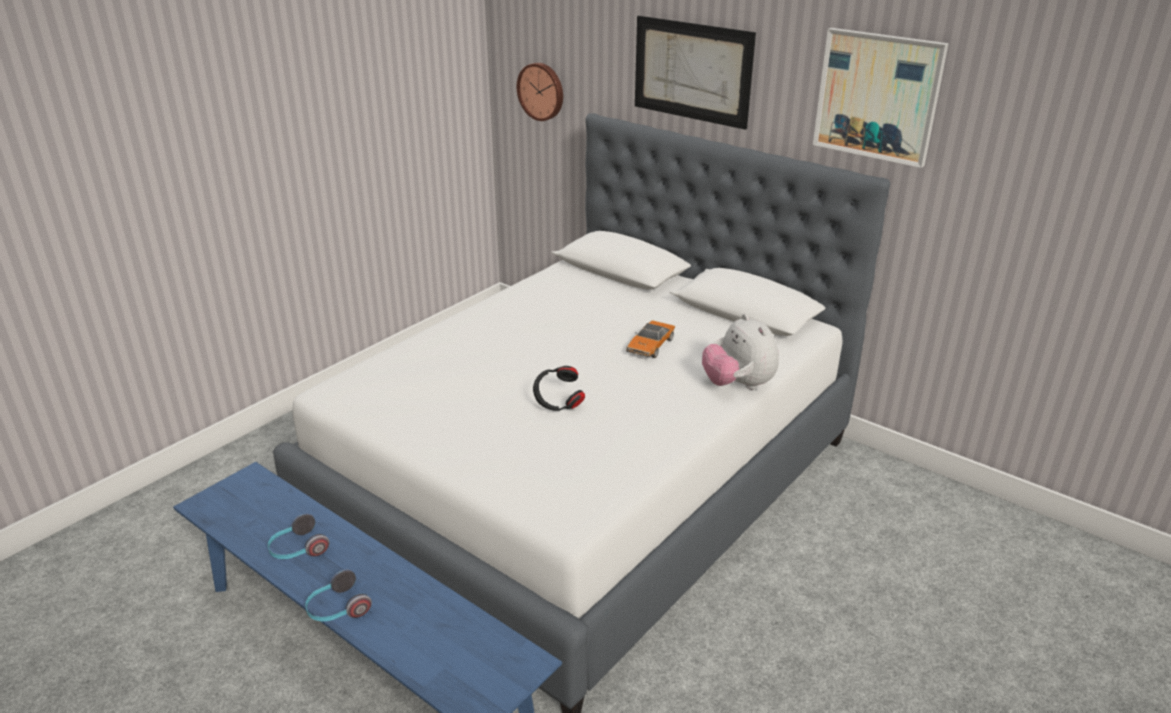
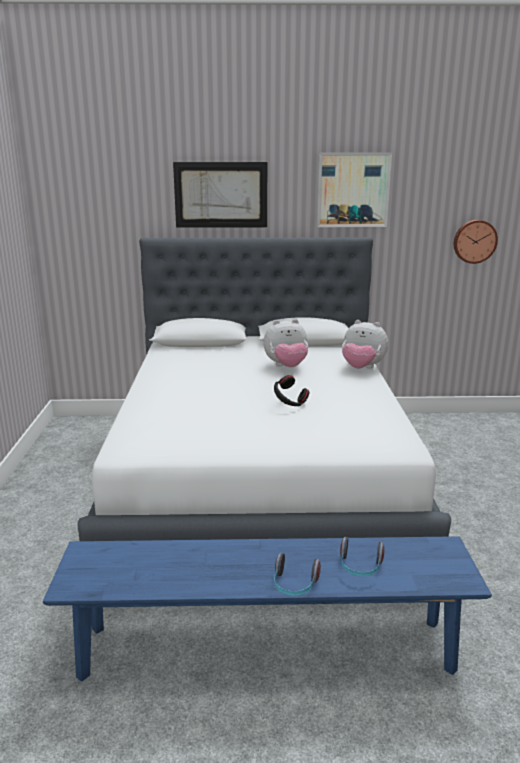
camera: 40 degrees left, 10 degrees down
headphones [268,514,329,559] -> headphones moved to [340,537,384,577]
wall clock [517,63,563,121] -> wall clock moved to [454,220,498,264]
toy car [626,320,675,358] -> plush toy [263,319,308,367]

